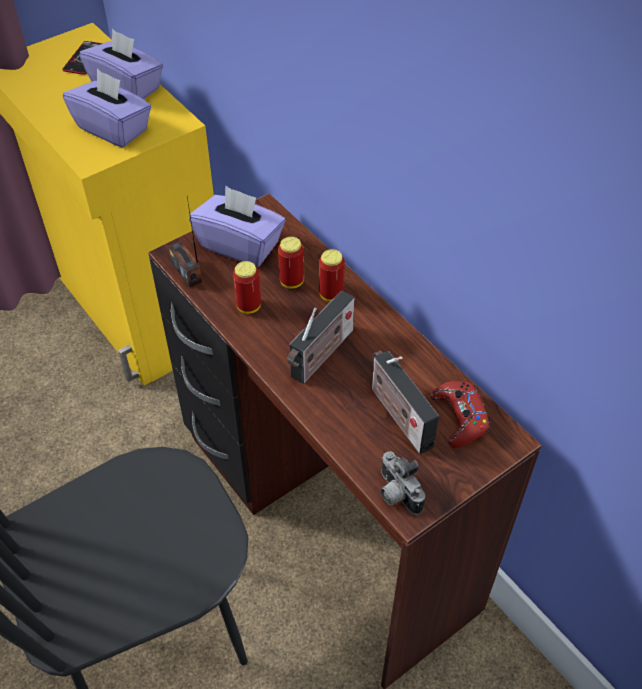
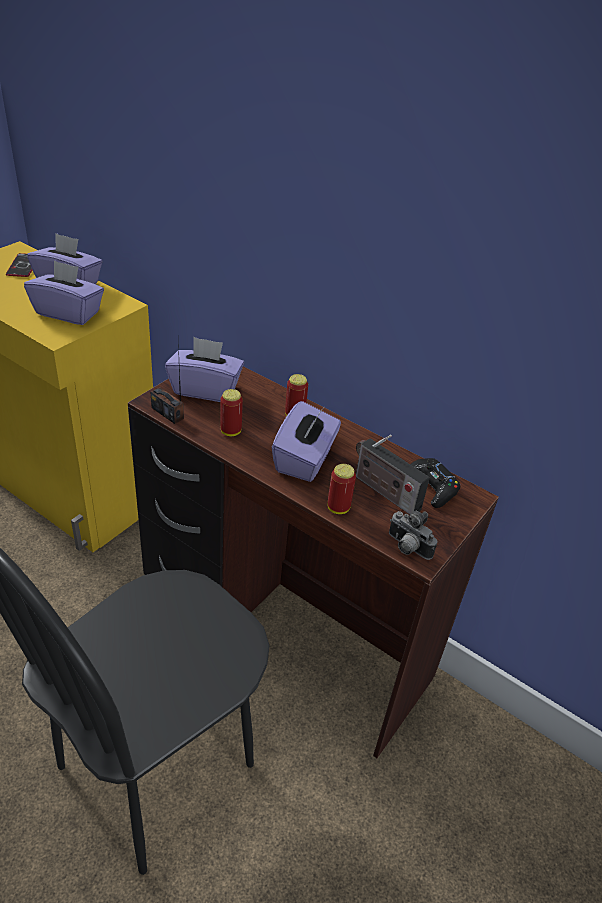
camera: 20 degrees left, 10 degrees down
can [278,237,304,288] -> can moved to [327,464,356,514]
radio [287,291,354,384] -> purple tissue box [272,401,341,482]
red game controller [431,381,491,448] -> black game controller [410,458,460,508]

